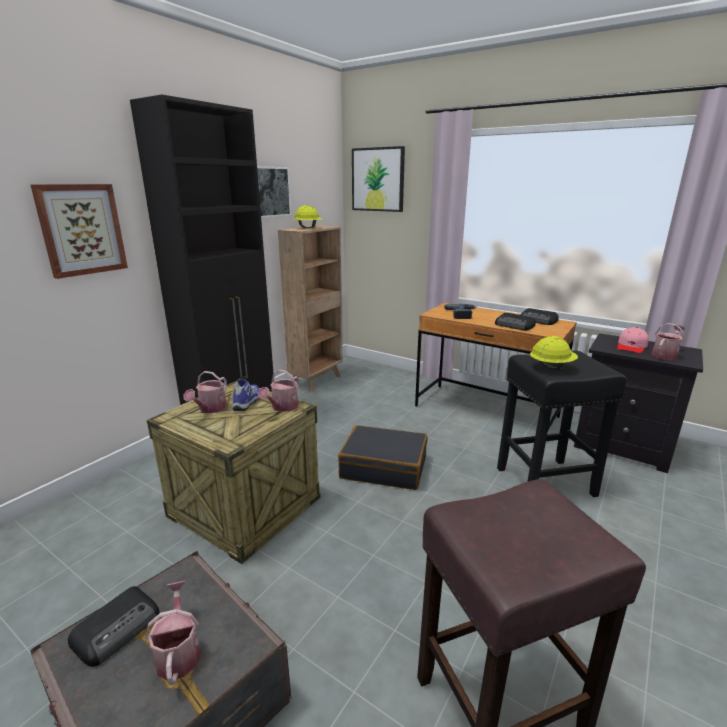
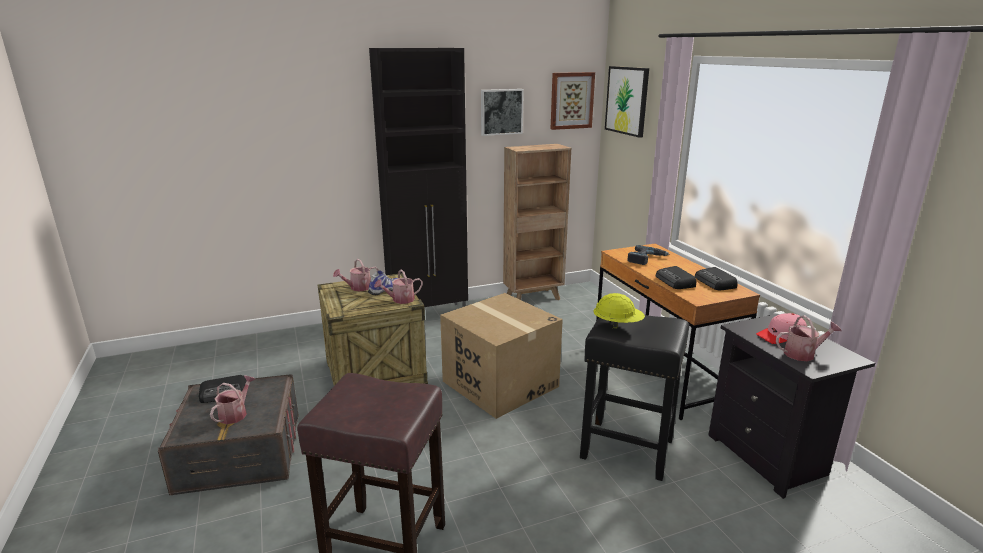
camera: 35 degrees right, 0 degrees up
picture [30,184,128,279] -> picture moved to [551,72,595,130]
yellow hard hat [294,205,323,228] -> none
black suitcase [338,425,428,490] -> cardboard box [440,293,563,419]

